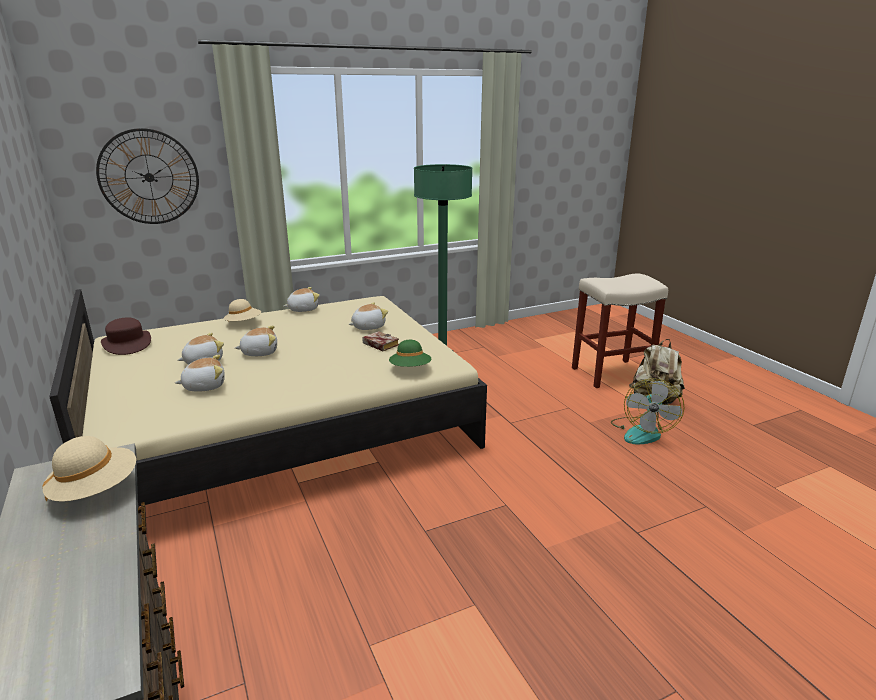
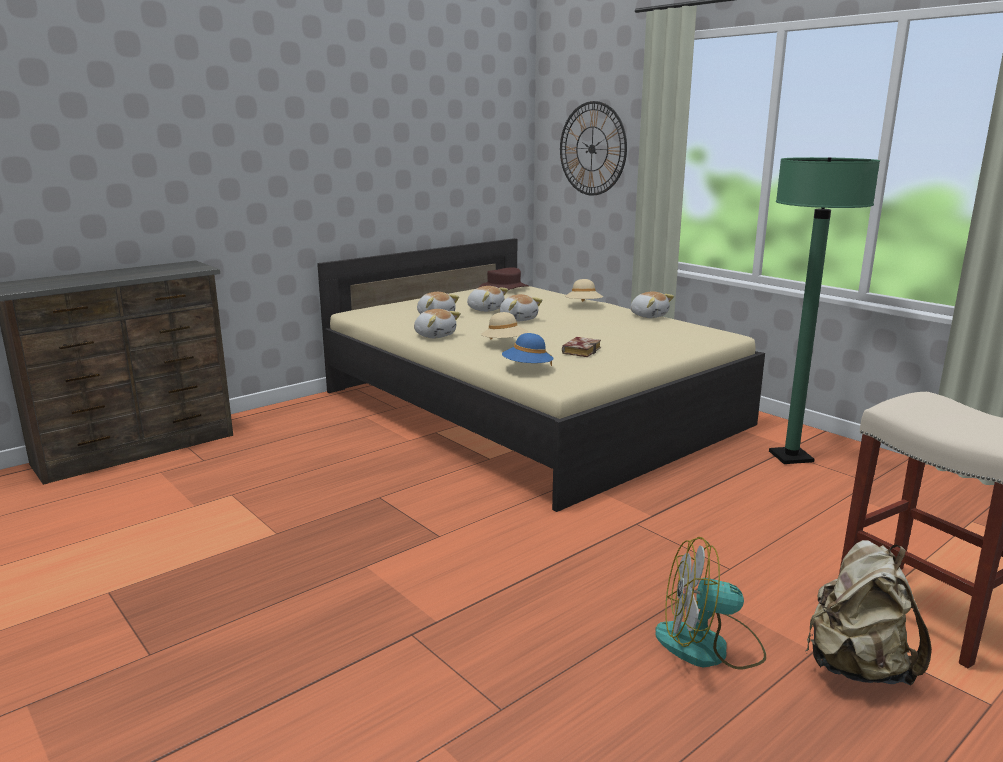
camera: 75 degrees right, 5 degrees down
beige hat [42,436,136,502] -> beige hat moved to [481,312,528,340]
plush toy [349,302,388,330] -> plush toy moved to [414,309,461,338]
green hat [389,340,431,367] -> blue hat [502,333,553,366]

